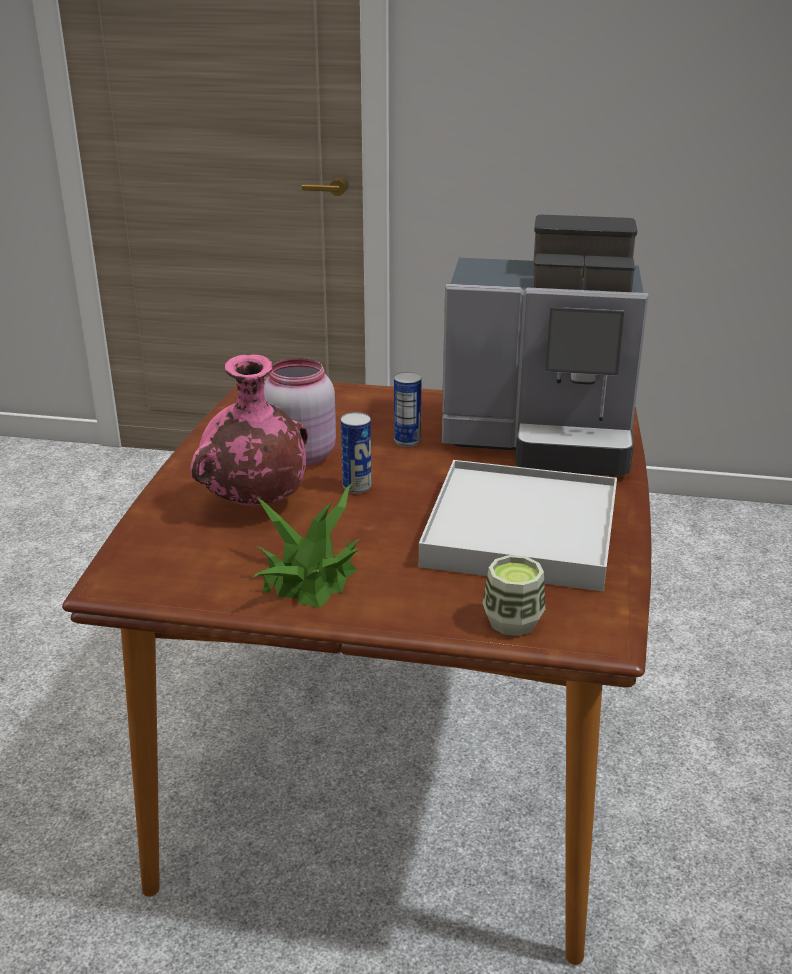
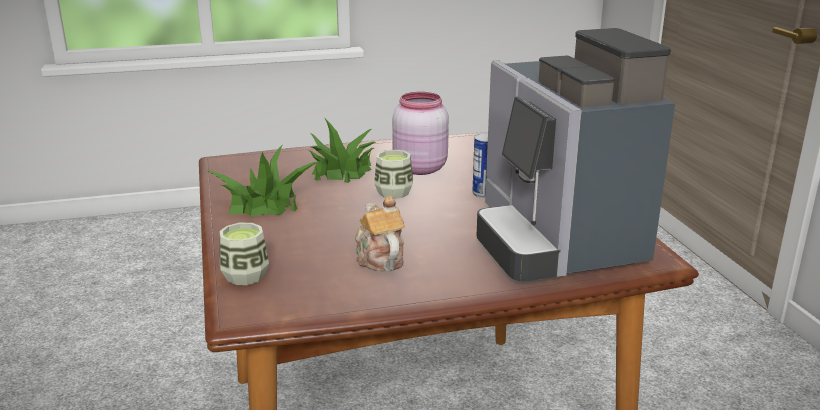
camera: 65 degrees right, 5 degrees down
pink vase [190,354,308,506] -> potted plant [309,118,376,183]
can [341,412,372,494] -> cup [374,150,413,199]
white tray [419,460,617,591] -> teapot [355,196,405,272]

